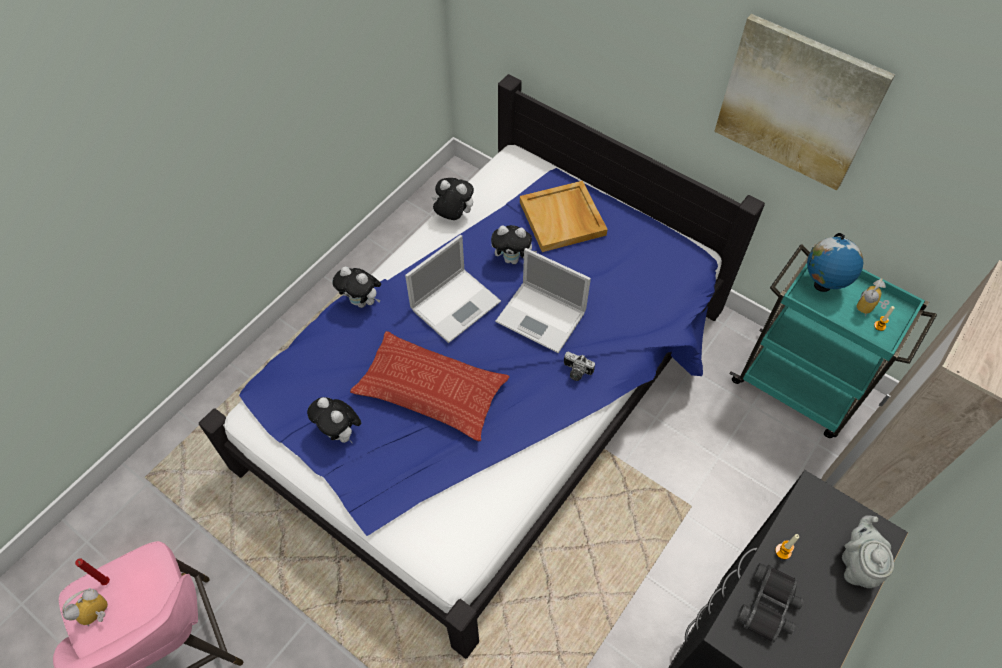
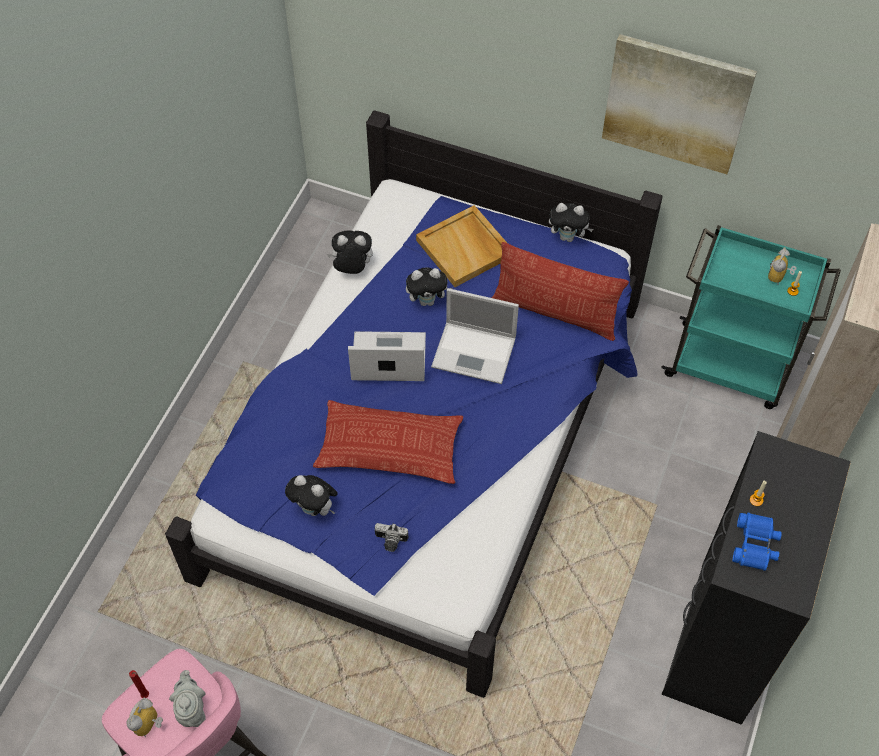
camera: 15 degrees left, 0 degrees up
plush toy [333,267,381,308] -> plush toy moved to [549,203,594,242]
laptop [405,235,501,343] -> laptop turned 120 degrees counterclockwise [348,331,426,381]
camera [564,352,595,381] -> camera moved to [375,523,408,552]
black binoculars [736,563,804,643] -> blue binoculars [733,512,782,571]
globe [807,233,863,292] -> none
grey teapot [842,515,894,588] -> grey teapot moved to [169,670,206,727]
none -> pillow [492,242,629,341]

